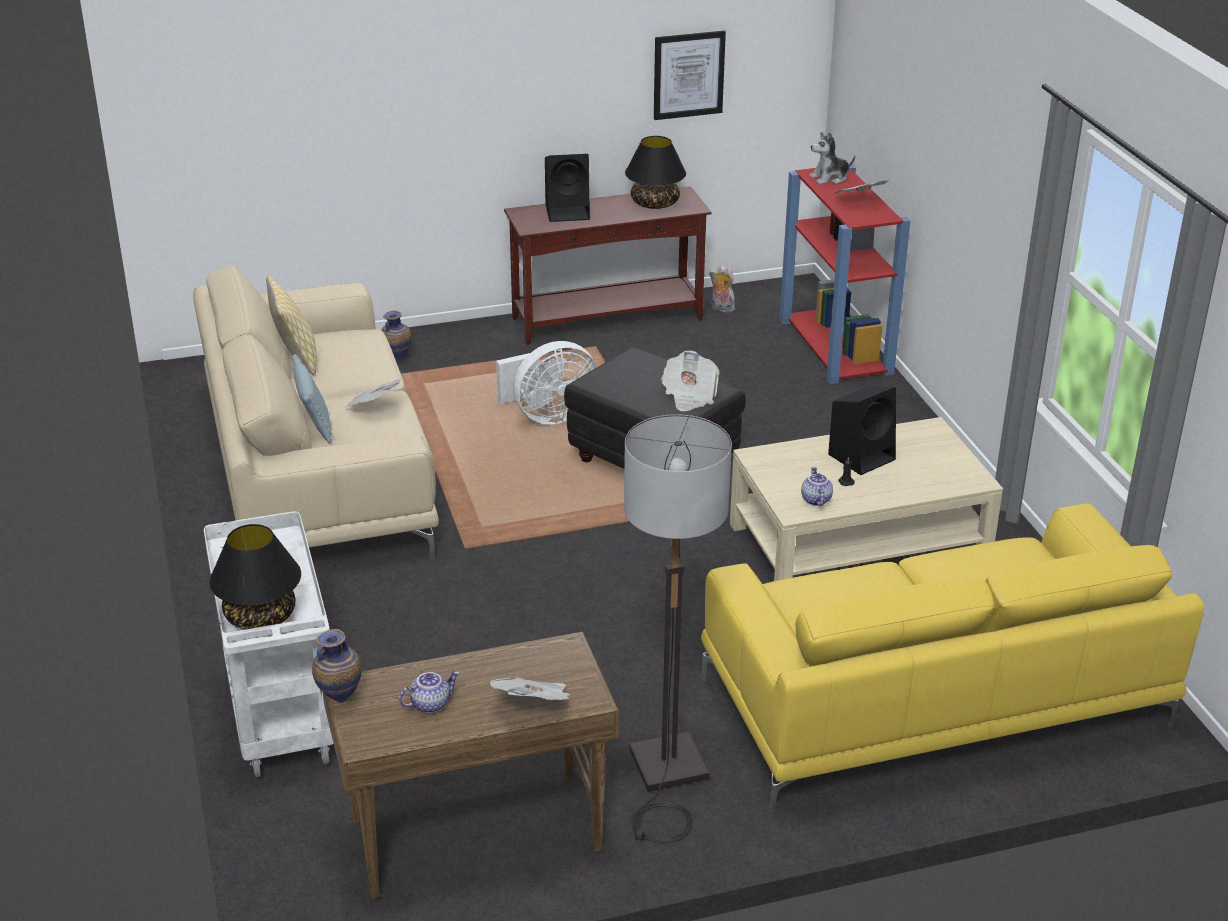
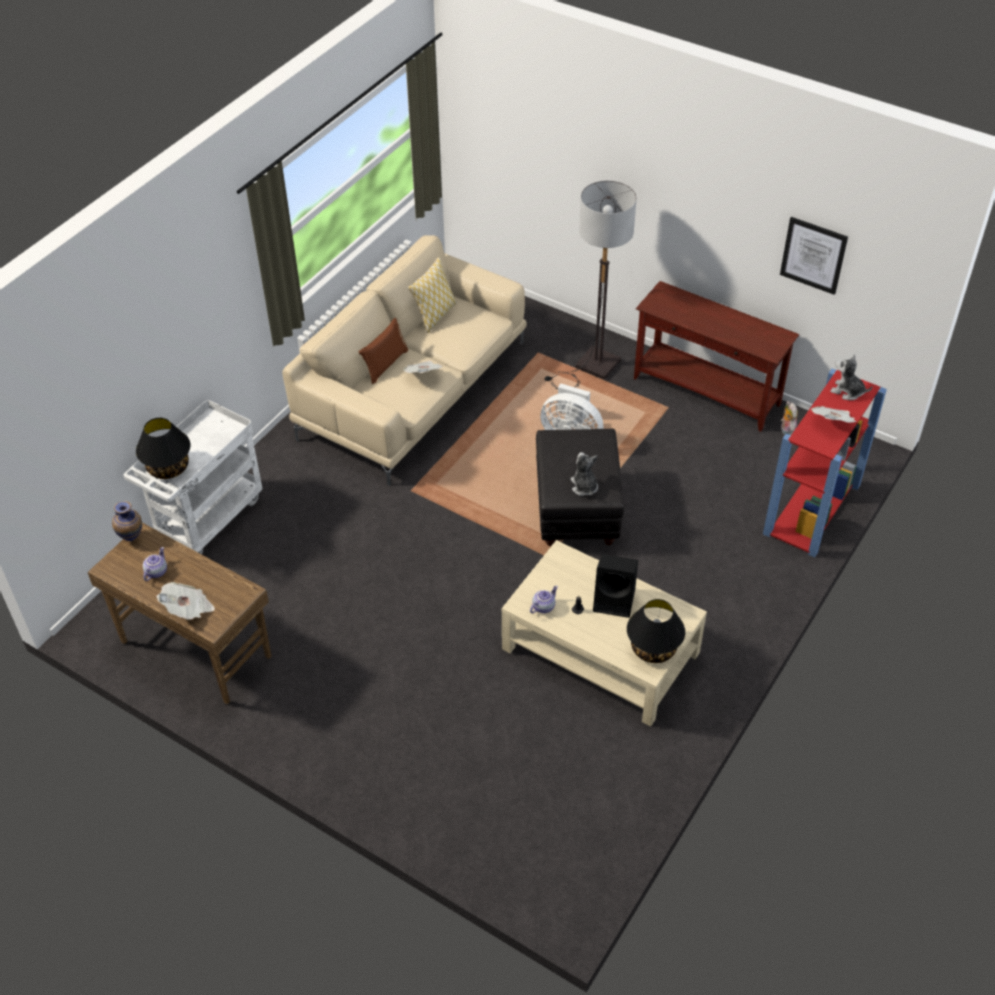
camera: 50 degrees right, 15 degrees up
blue pillow [292,354,334,444] -> brown pillow [359,318,408,384]
vase [381,310,412,360] -> none
teapot [399,671,460,713] -> teapot turned 90 degrees counterclockwise [143,547,167,581]
black speaker [545,154,590,222] -> none
floor lamp [624,414,732,844] -> floor lamp moved to [544,181,637,390]
black table lamp [625,136,686,209] -> black table lamp moved to [627,599,685,663]
newspaper [661,351,720,412] -> plush toy [571,452,598,496]
yellow sofa [701,503,1204,812] -> none

